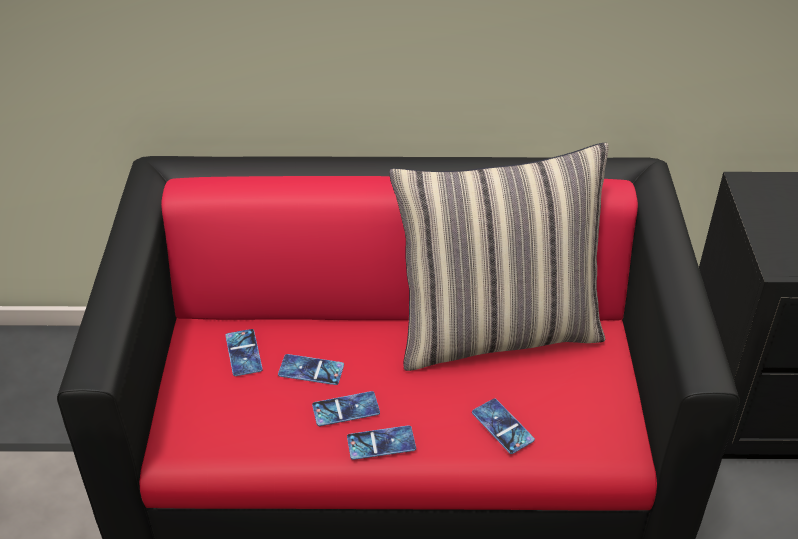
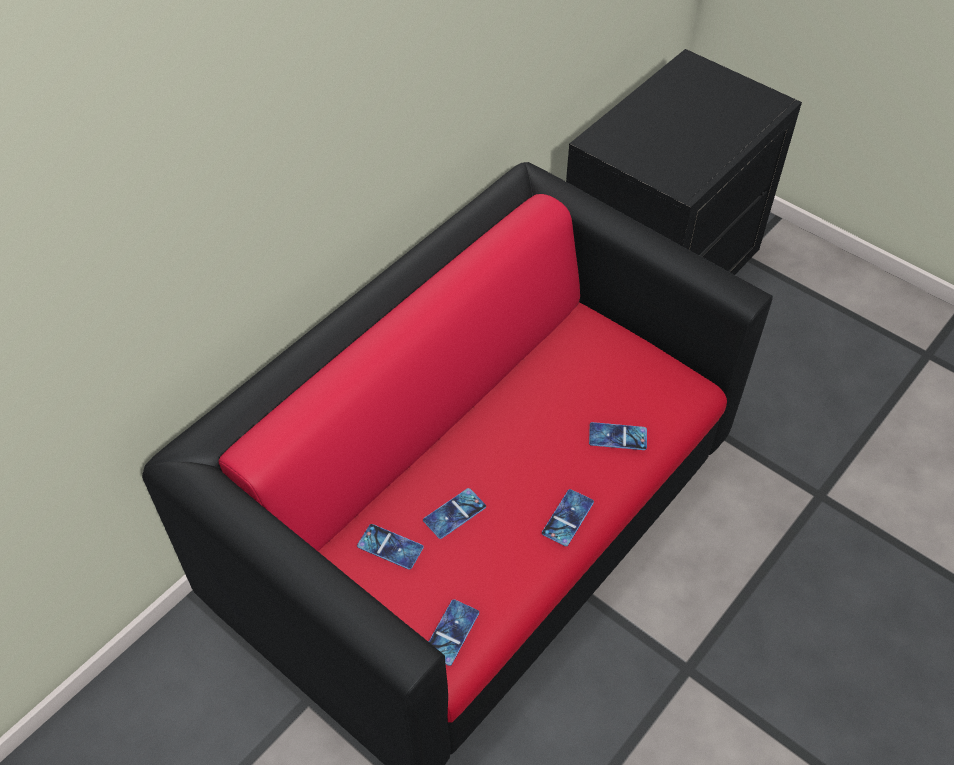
camera: 50 degrees left, 10 degrees up
phone [312,391,380,426] -> phone moved to [429,599,479,666]
pillow [389,143,609,371] -> none

